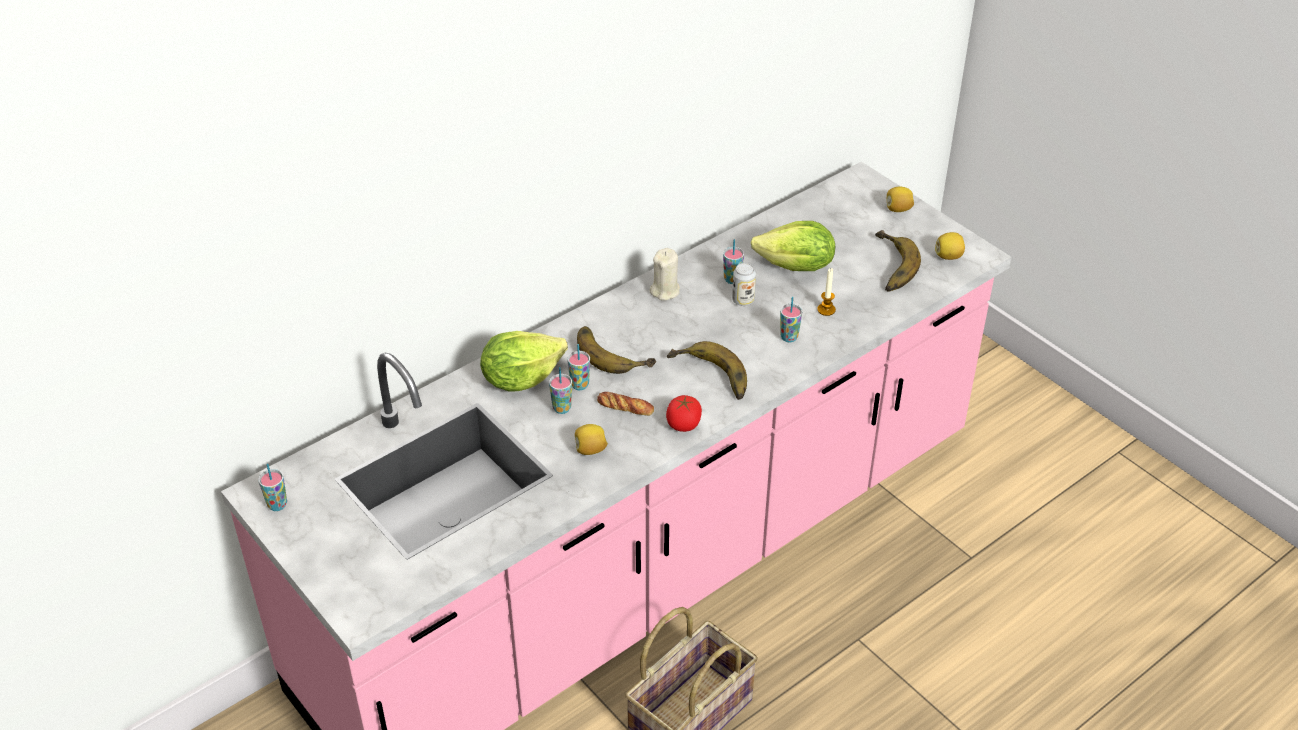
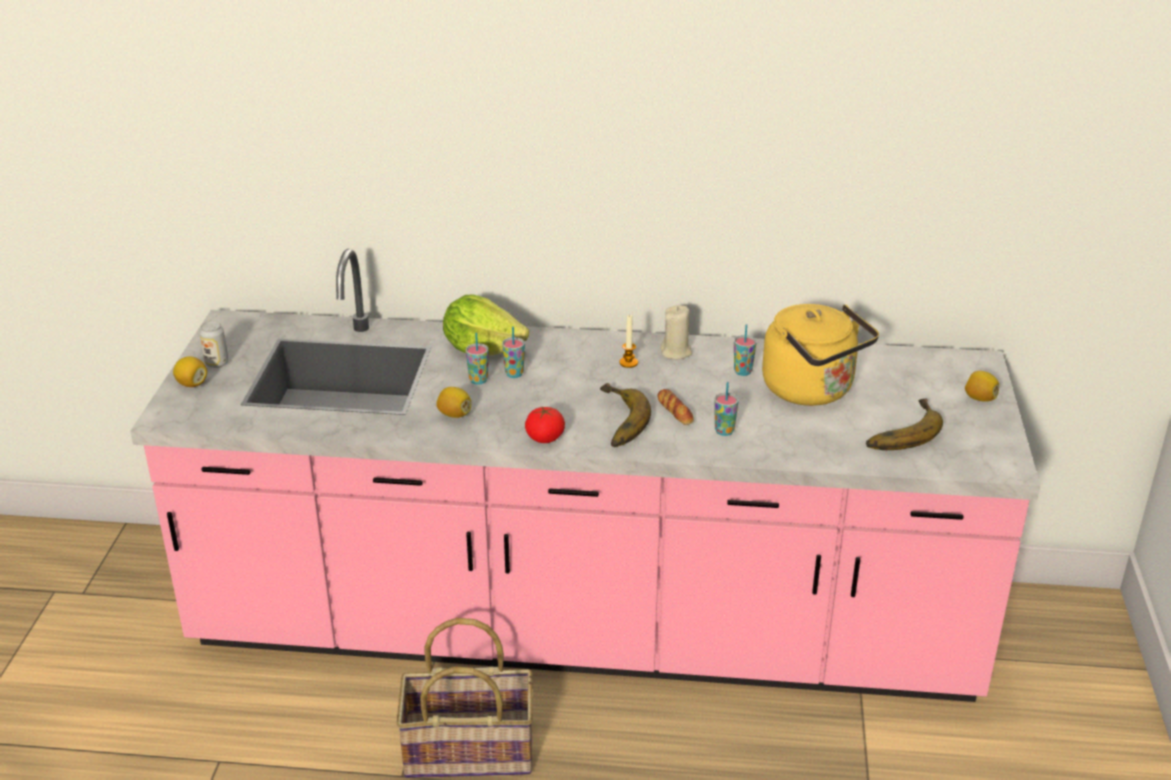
camera: 45 degrees right, 10 degrees down
cup [258,464,287,511] -> none
banana [577,326,656,374] -> none
bread [597,392,654,416] -> bread moved to [658,389,694,425]
can [732,263,756,306] -> can moved to [199,321,228,368]
lettuce [751,221,835,271] -> yellow kettle [762,304,879,406]
candle [817,268,836,316] -> candle moved to [619,314,638,368]
lemon [935,232,965,260] -> lemon moved to [173,356,207,387]

